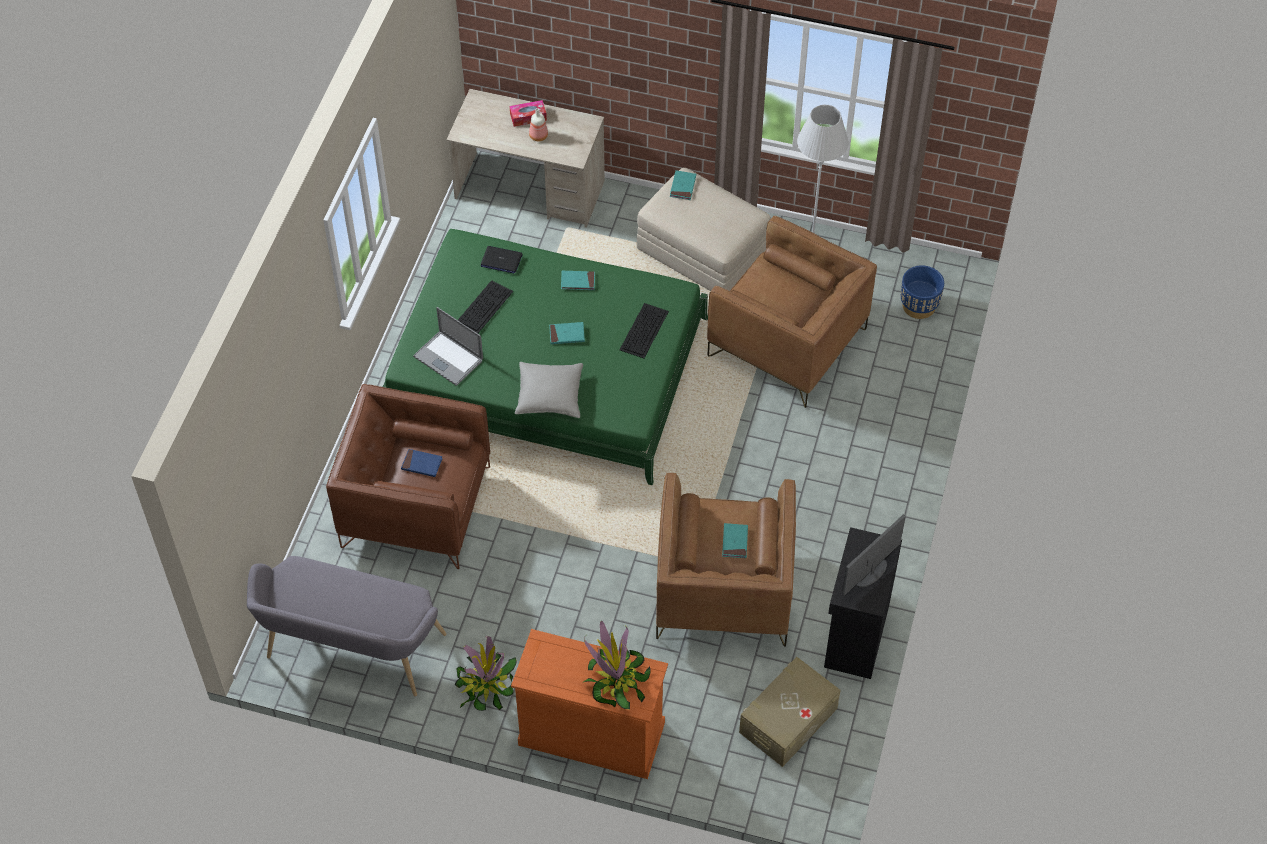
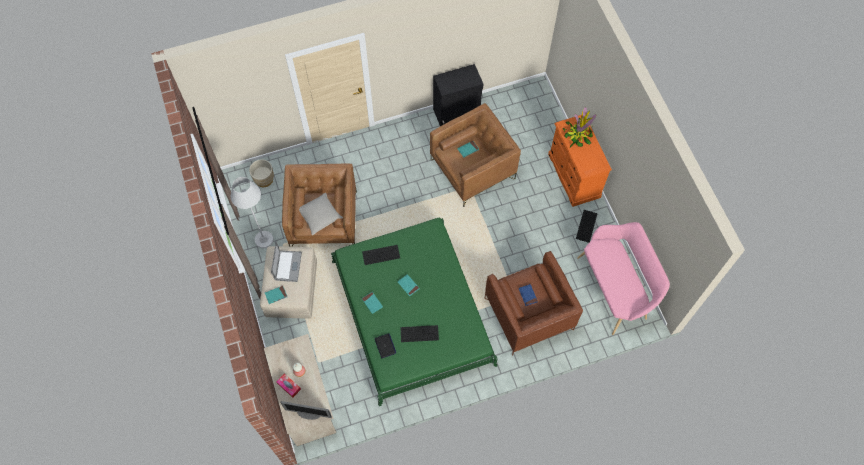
camera: 125 degrees left, 10 degrees up
grey bench [247,556,446,696] -> pink bench [577,222,670,335]
laptop [413,307,483,386] -> laptop moved to [271,241,302,282]
potted plant [454,636,517,711] -> keyboard [576,210,598,243]
grey pillow [515,362,583,418] -> grey pillow moved to [299,193,343,235]
beige storage box [739,657,841,767] -> none
monitor [842,515,906,596] -> monitor moved to [281,401,332,420]
blue planter [901,265,944,319] -> beige planter [249,159,274,187]

